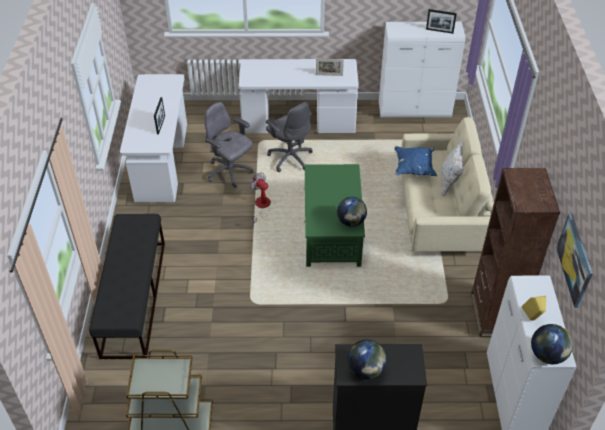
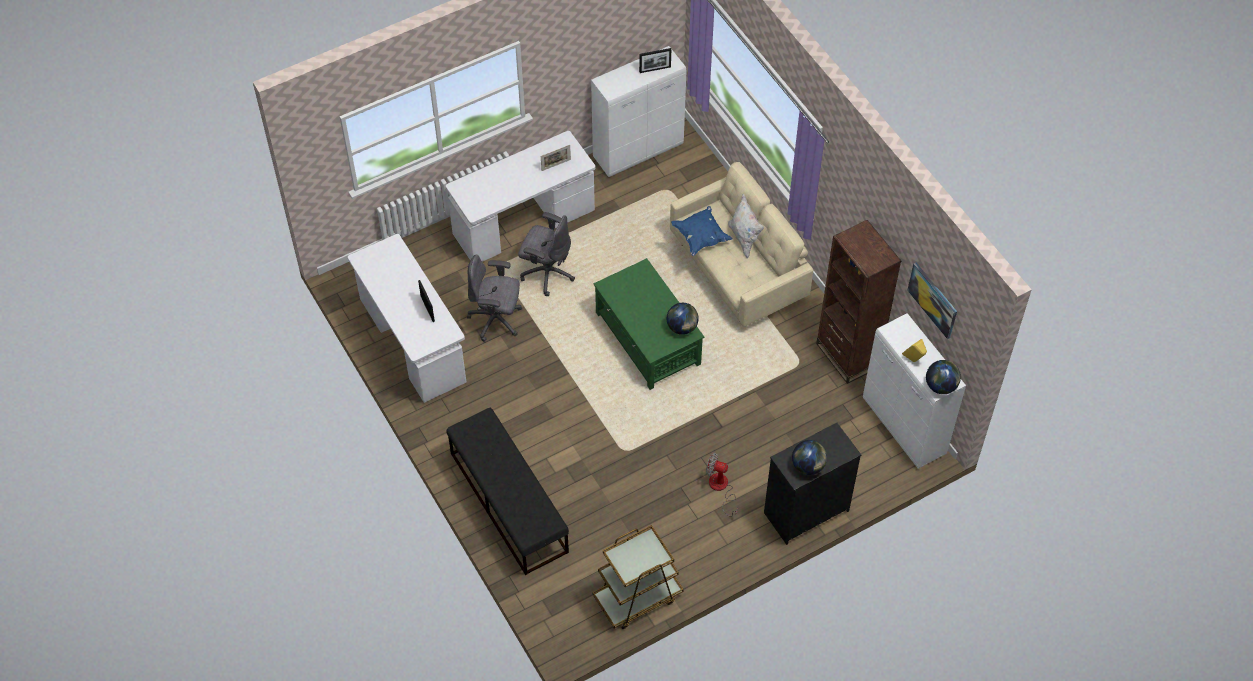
camera: 30 degrees left, 10 degrees up
fan [250,173,271,226] -> fan moved to [706,453,738,517]

